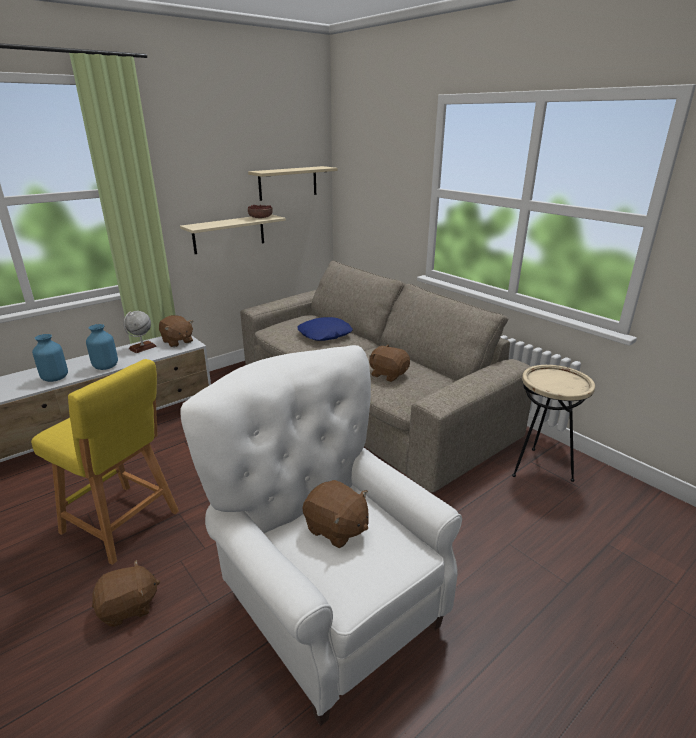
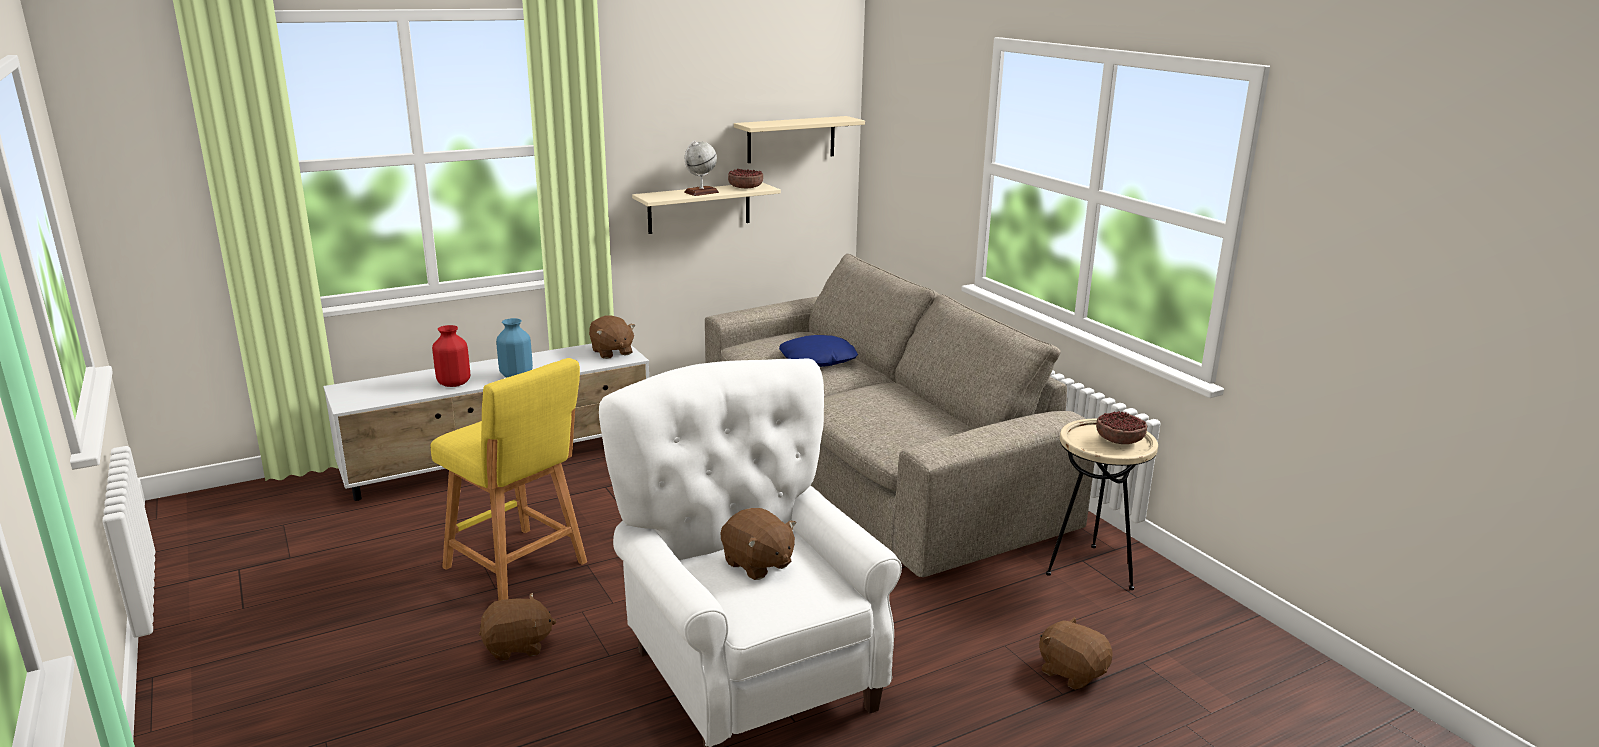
camera: 10 degrees right, 5 degrees down
blue vase [32,334,68,382] -> red vase [432,325,470,387]
globe [123,311,157,353] -> globe moved to [684,140,719,196]
brown plush toy [369,344,410,382] -> brown plush toy moved to [1039,617,1113,690]
none -> bowl [1096,411,1147,444]

